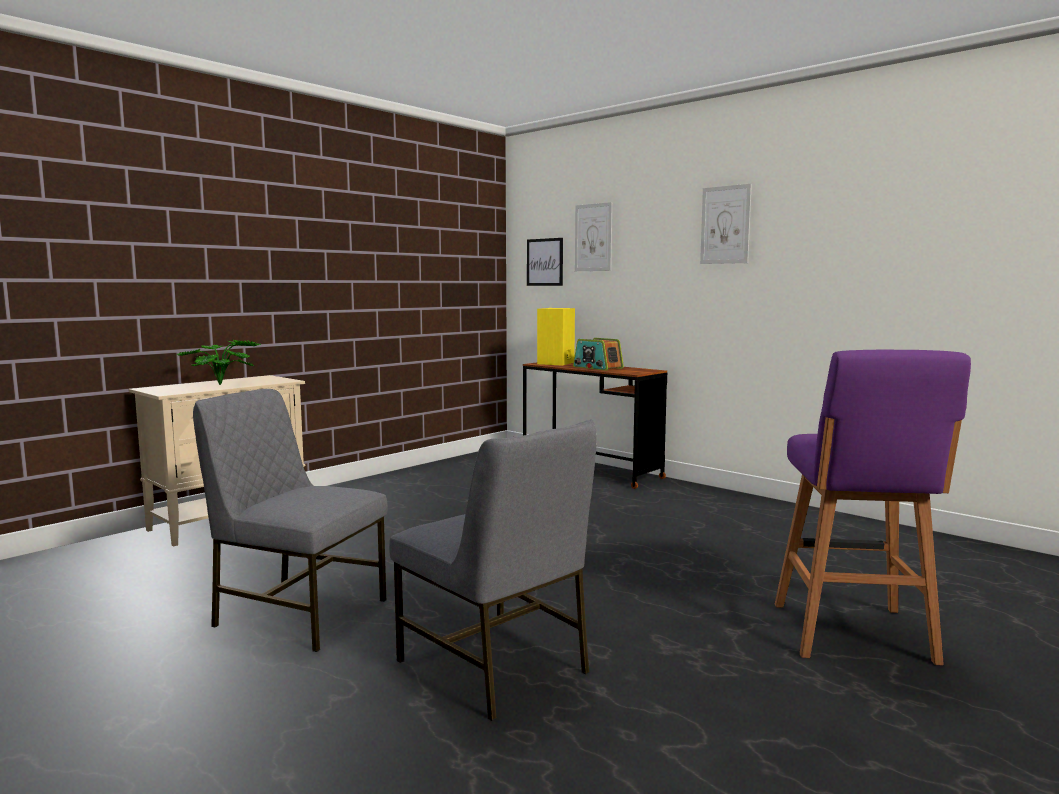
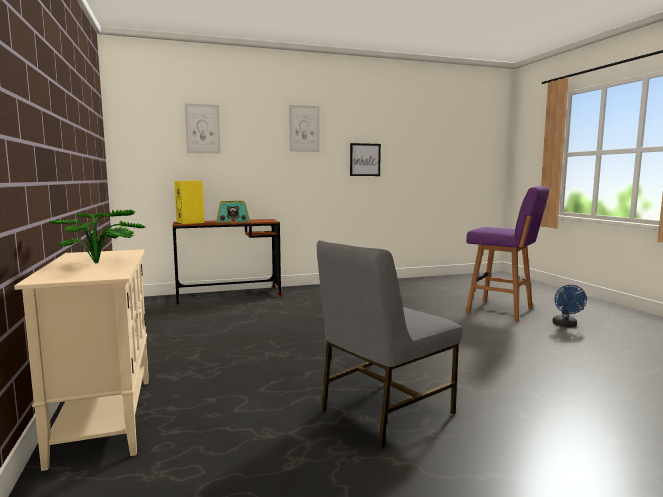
camera: 60 degrees left, 0 degrees up
grey chair [389,420,597,721] -> none
picture [527,238,563,286] -> picture moved to [350,143,381,176]
none -> blue fan [552,285,587,327]

